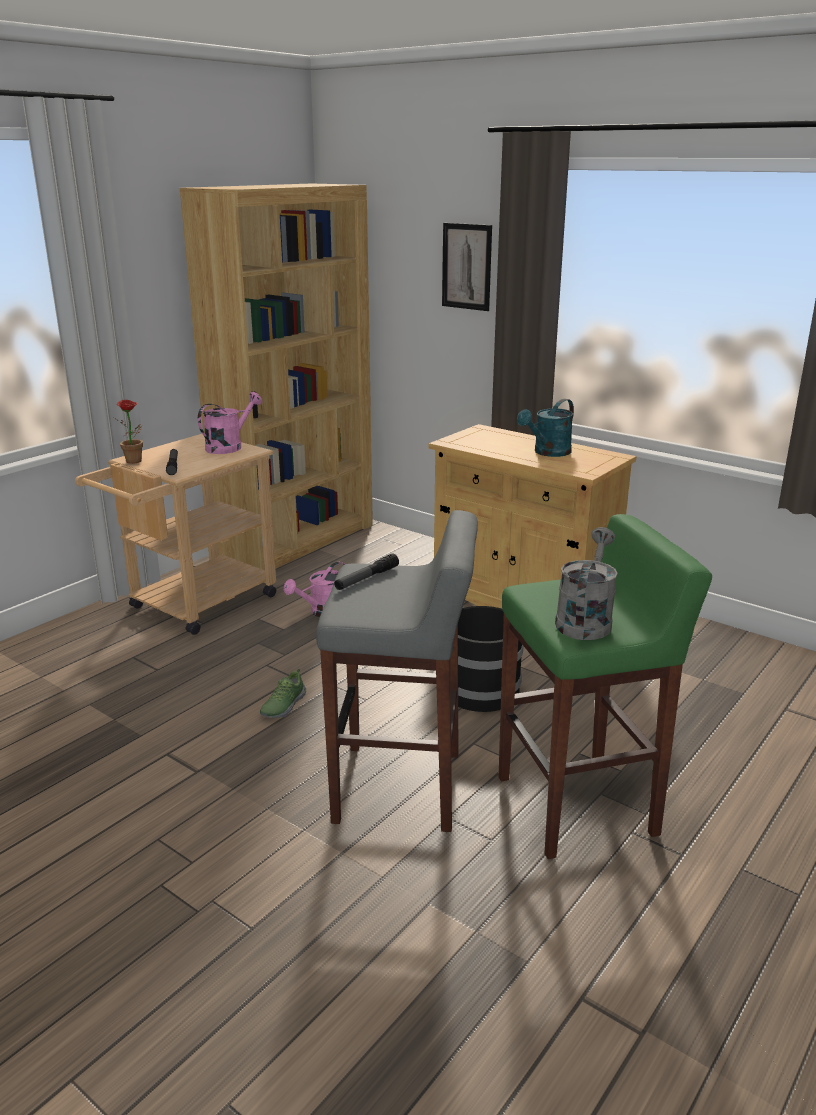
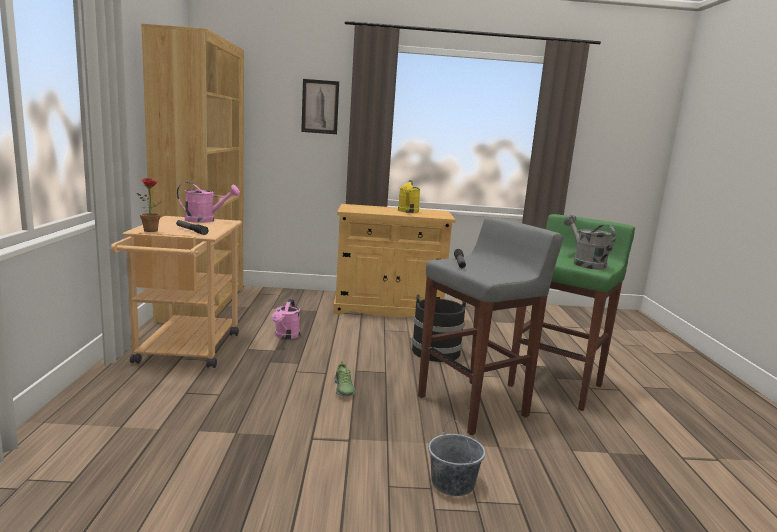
camera: 40 degrees left, 10 degrees down
pink watering can [198,392,262,454] -> pink watering can turned 90 degrees clockwise [177,182,240,223]
turquoise watering can [517,399,574,457] -> yellow watering can [398,180,420,213]
none -> grey bucket [428,420,485,496]

